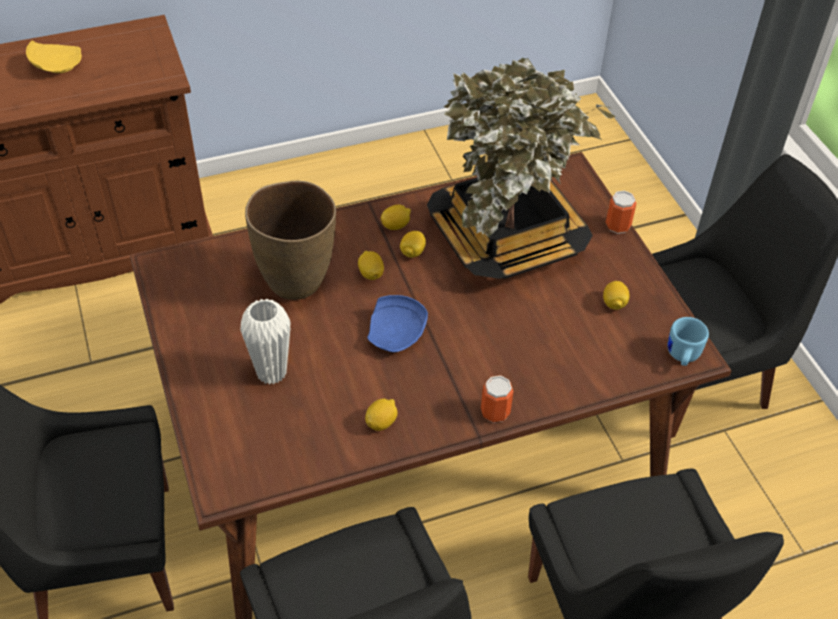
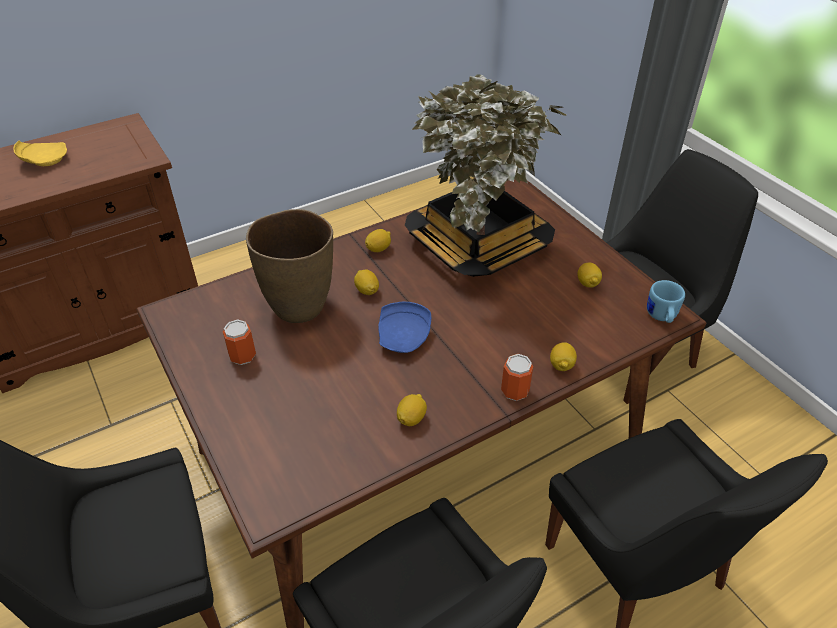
camera: 10 degrees left, 5 degrees down
white vase [240,299,291,385] -> none
lemon [400,231,426,258] -> lemon moved to [550,342,577,371]
can [606,190,637,234] -> can moved to [223,319,256,365]

